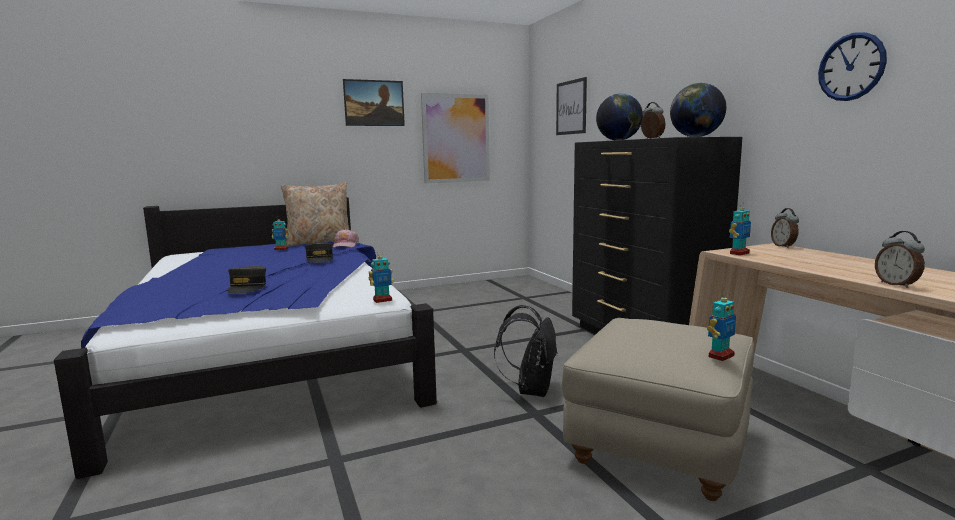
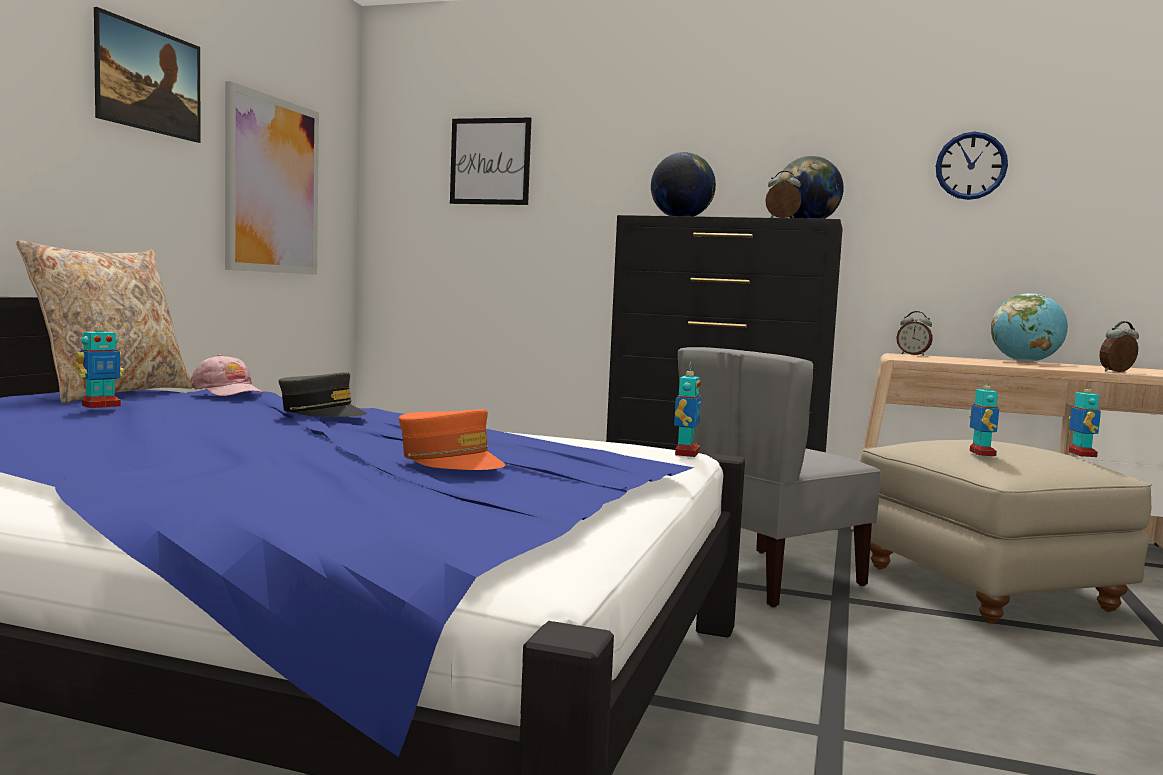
camera: 50 degrees left, 5 degrees down
grey cap [227,266,266,294] -> orange cap [399,409,505,470]
black backpack [494,305,558,397] -> grey chair [678,347,881,608]
toy robot [729,202,751,255] -> toy robot moved to [970,378,999,456]
alarm clock [875,231,925,288] -> alarm clock turned 135 degrees clockwise [1099,321,1139,372]
none -> globe [991,293,1068,363]

